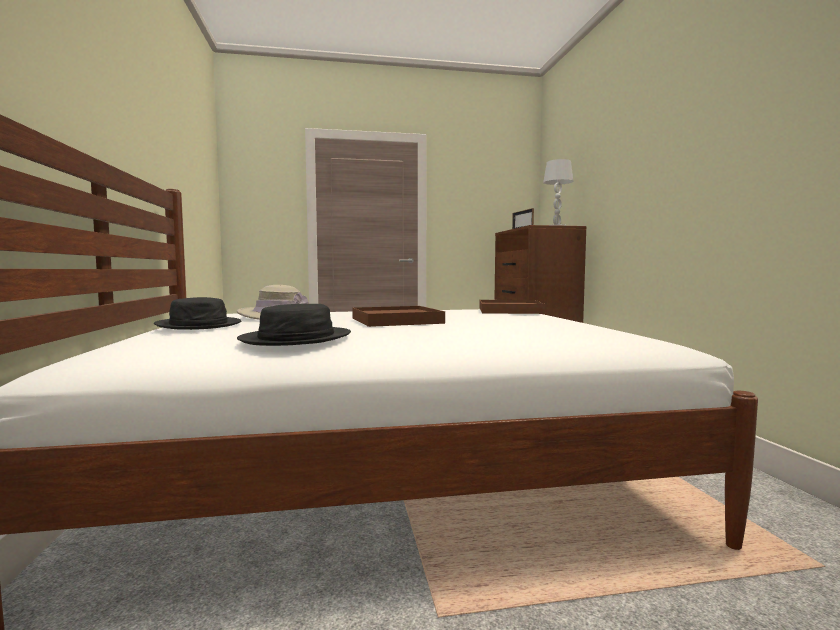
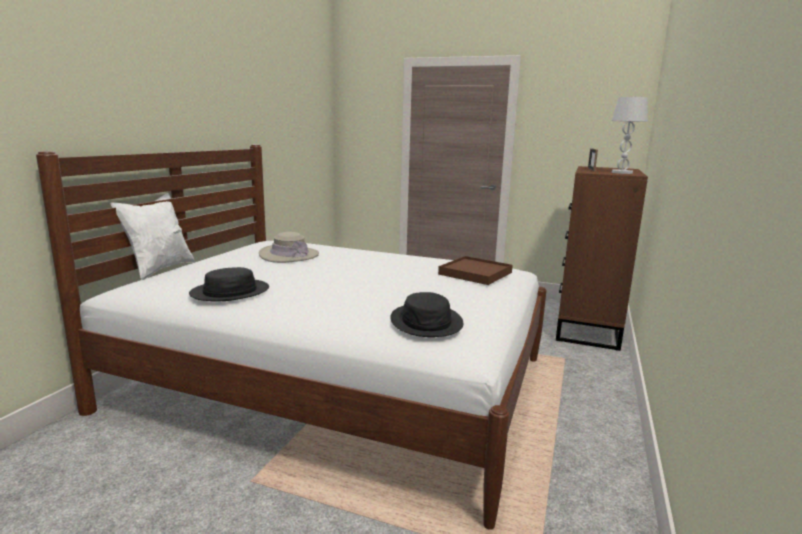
camera: 30 degrees right, 10 degrees up
black hat [154,297,241,330] -> black hat moved to [390,292,463,337]
brown tray [352,306,445,327] -> none
none -> white pillow [110,193,195,280]

